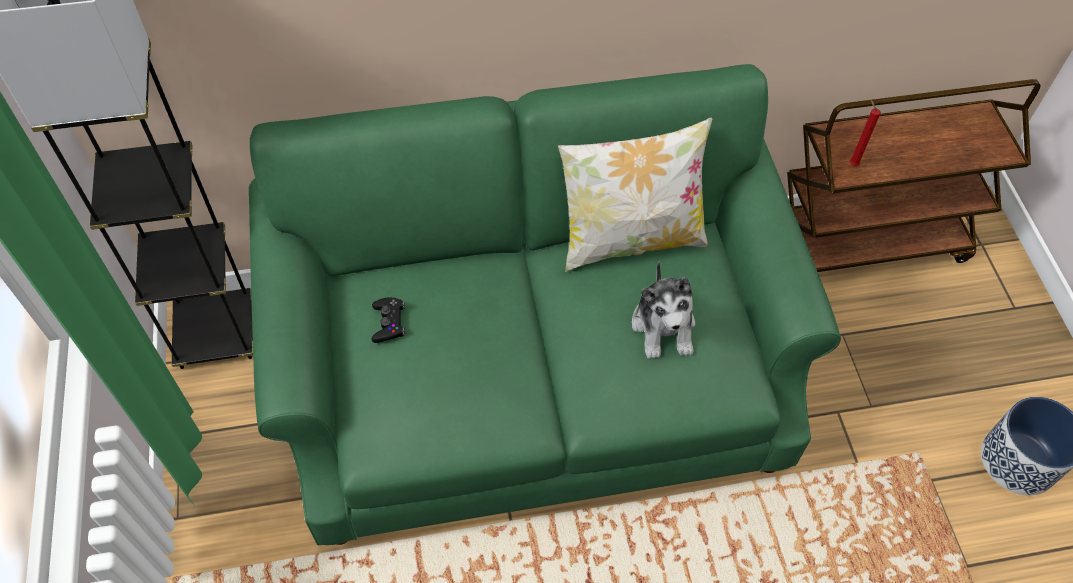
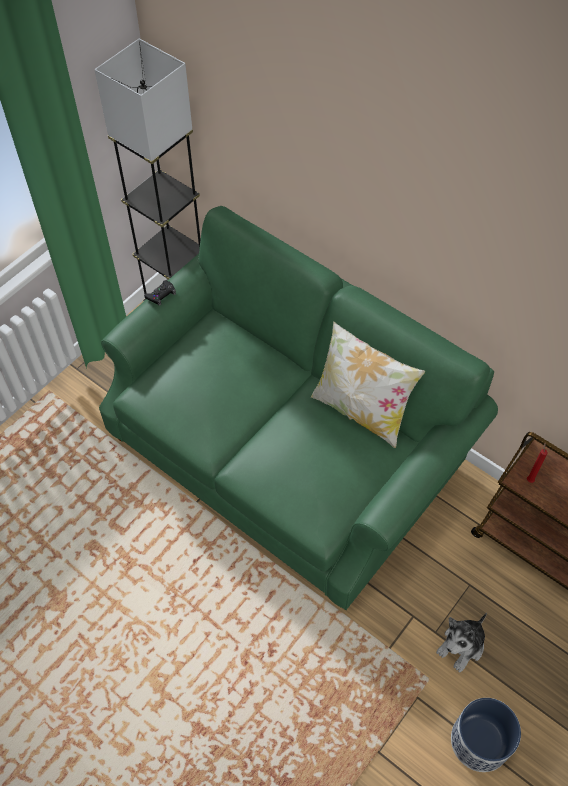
camera: 50 degrees right, 0 degrees up
black game controller [371,297,405,343] -> black game controller moved to [144,280,176,306]
plush toy [632,261,695,359] -> plush toy moved to [436,613,487,672]

